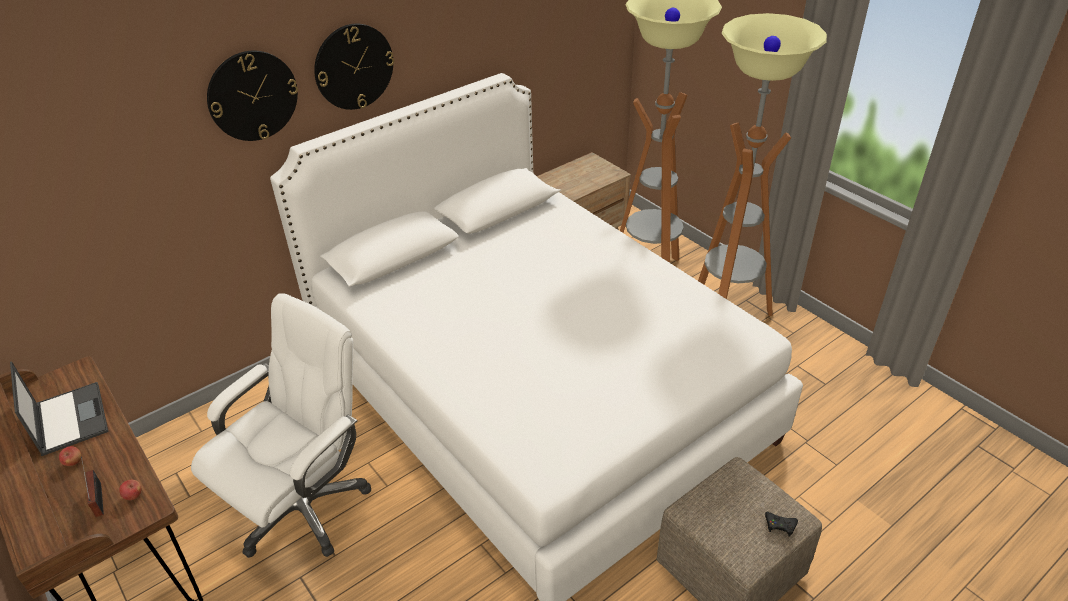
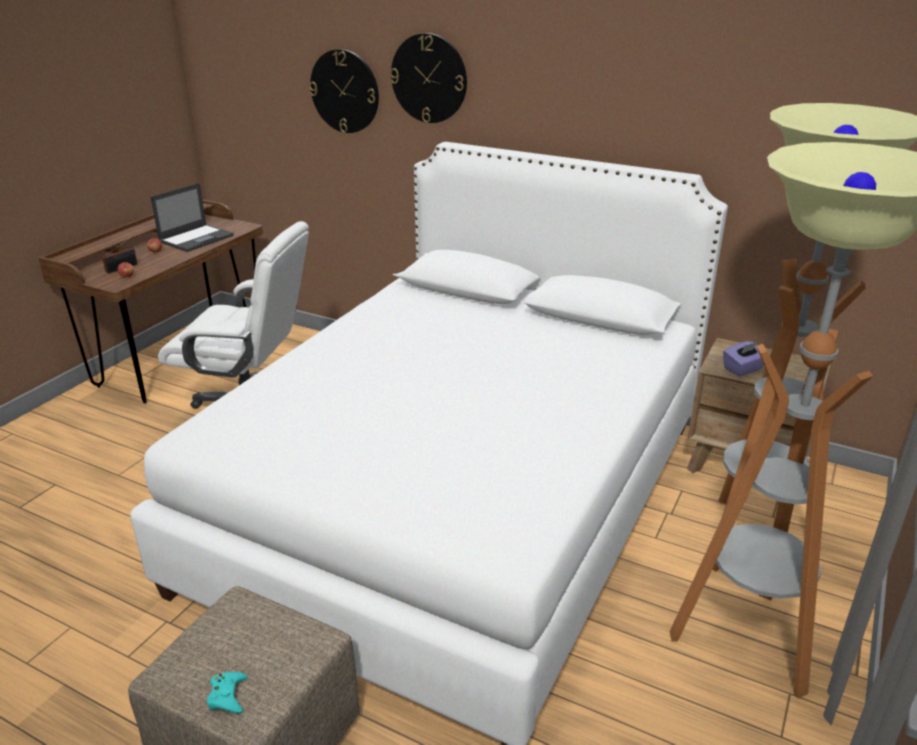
camera: 65 degrees right, 10 degrees down
wall clock [314,24,394,110] -> wall clock moved to [309,49,379,133]
black game controller [765,512,798,537] -> turquoise game controller [207,672,248,713]
none -> purple tissue box [723,341,764,376]

